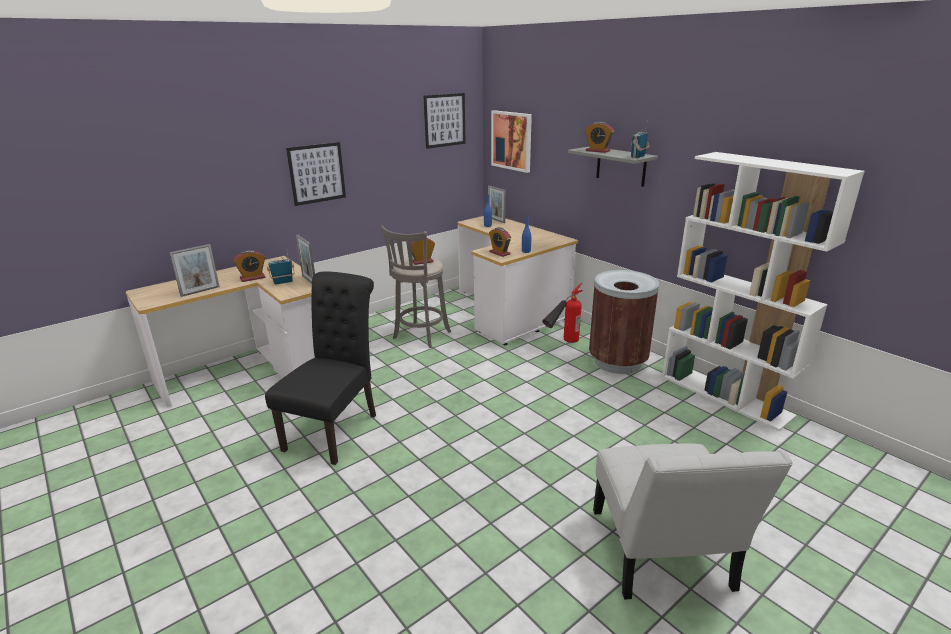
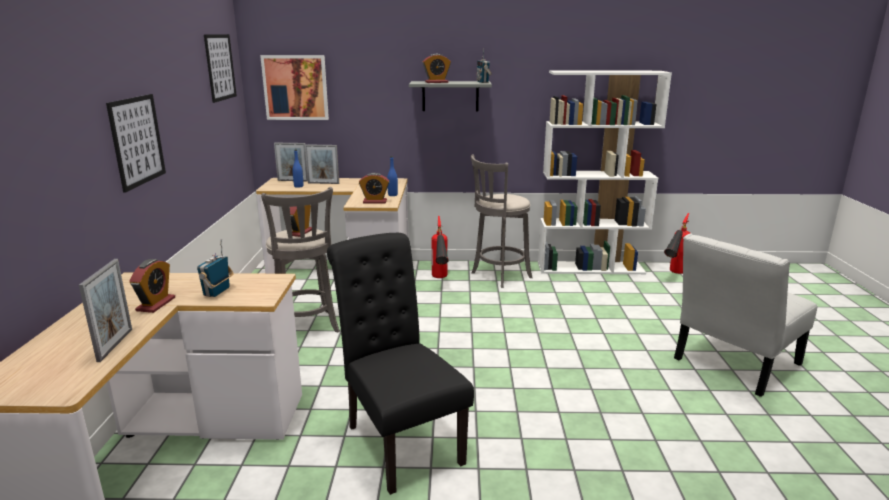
camera: 50 degrees left, 5 degrees down
picture frame [296,234,315,284] -> picture frame moved to [305,144,339,184]
brown trash can [589,270,659,374] -> grey stool [471,154,533,288]
white chair [593,443,793,600] -> white chair turned 105 degrees clockwise [674,233,818,397]
none -> fire extinguisher [664,213,690,274]

